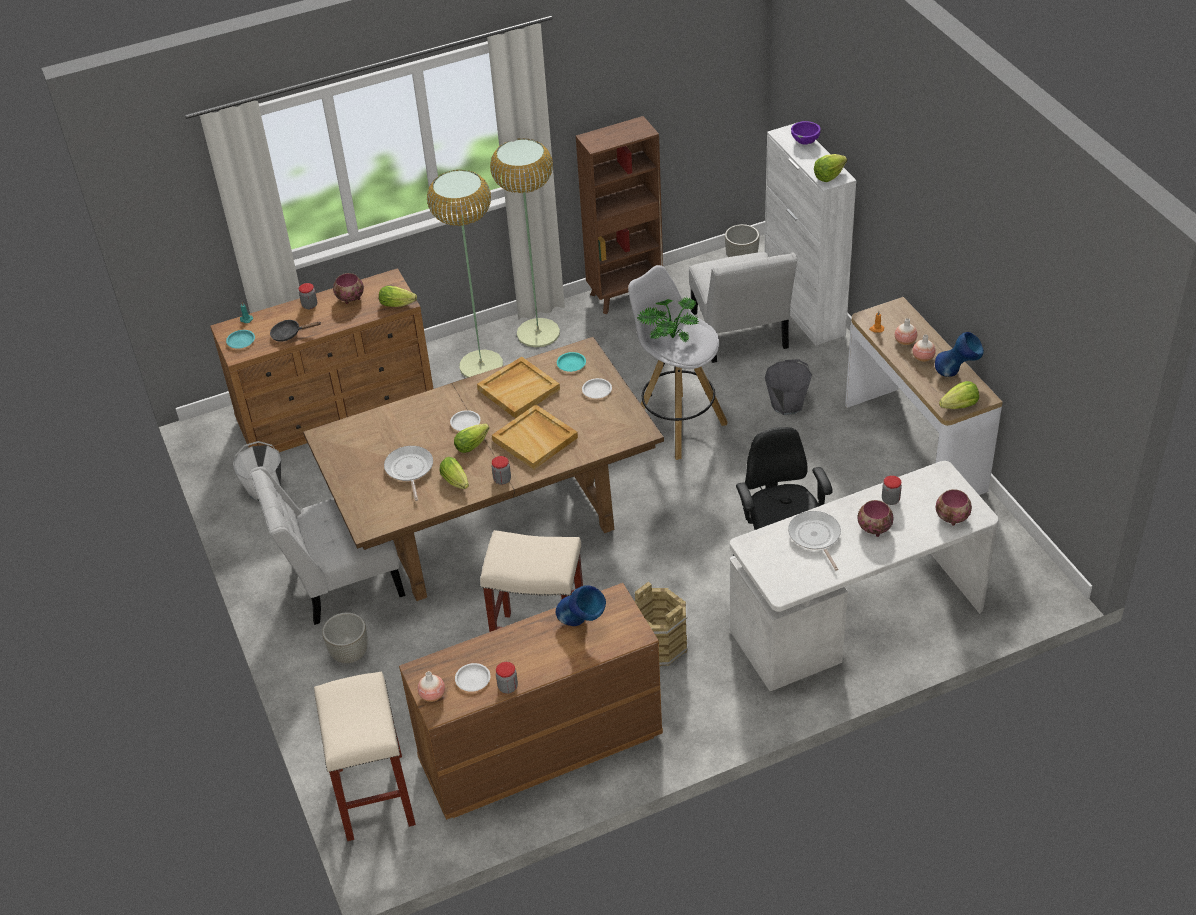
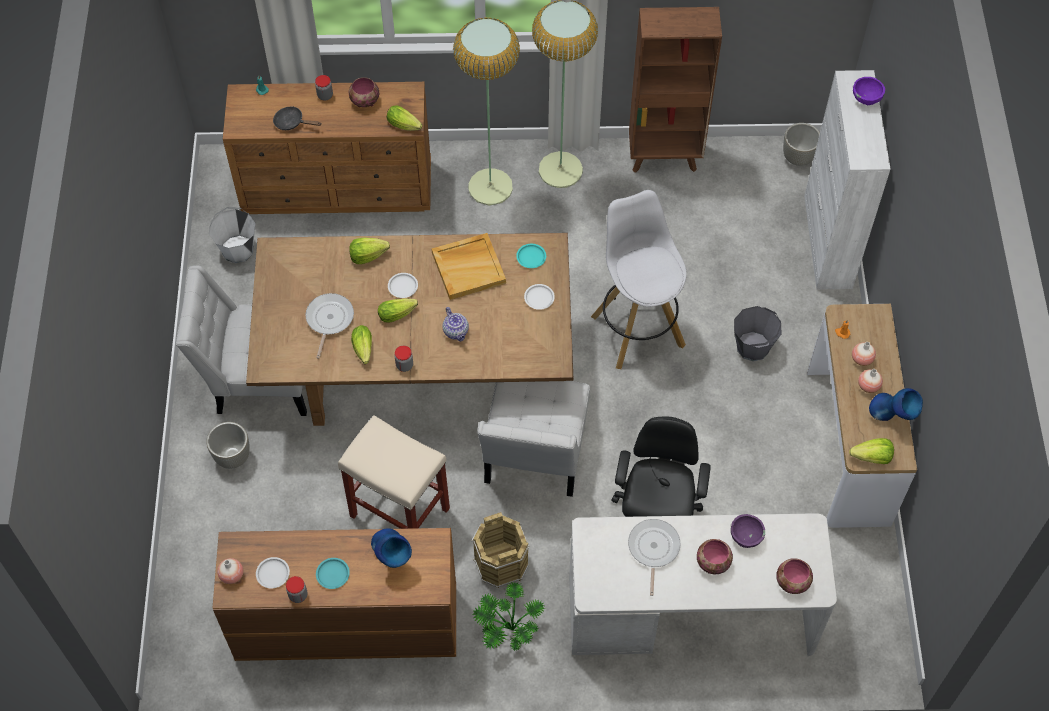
camera: 20 degrees right, 15 degrees up
turquoise plate [226,330,255,349] -> turquoise plate moved to [316,558,350,589]
beige stool [314,671,416,841] -> none
beige tray [492,404,578,469] -> teapot [442,307,469,341]
potted plant [637,297,699,342] -> potted plant moved to [472,582,545,652]
white chair [689,252,797,363] -> white chair moved to [477,381,590,497]
lettuce [814,154,847,182] -> lettuce moved to [349,238,390,264]
jar [882,476,902,505] -> purple bowl [731,514,765,548]

